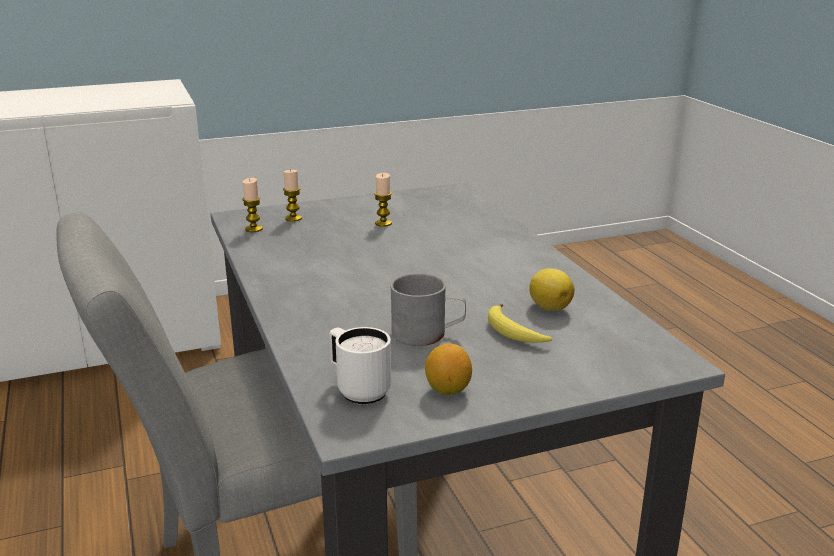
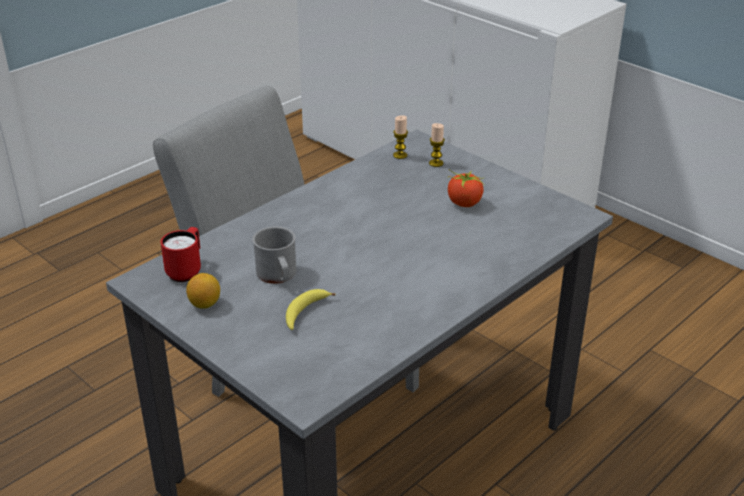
camera: 65 degrees right, 10 degrees up
white mug [329,327,391,405] -> red mug [160,227,201,282]
candle [374,173,392,227] -> tomato [448,169,485,207]
lemon [529,268,575,311] -> none

